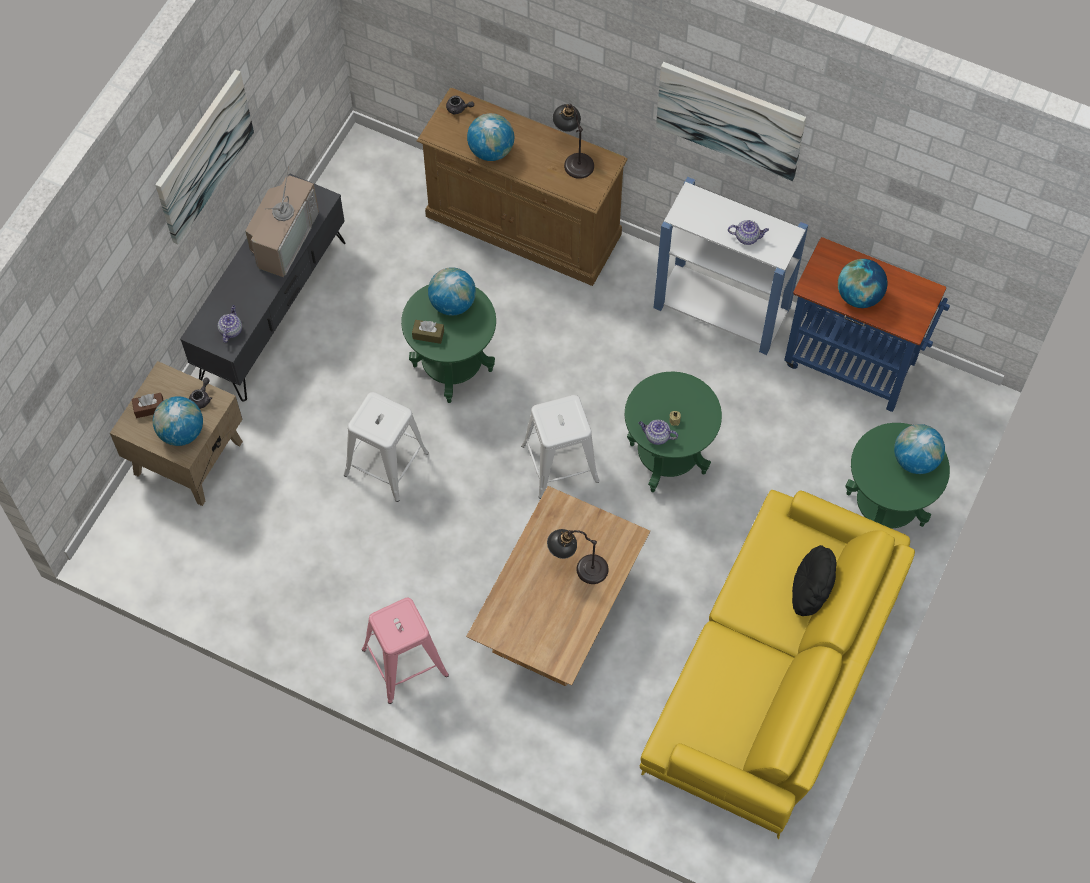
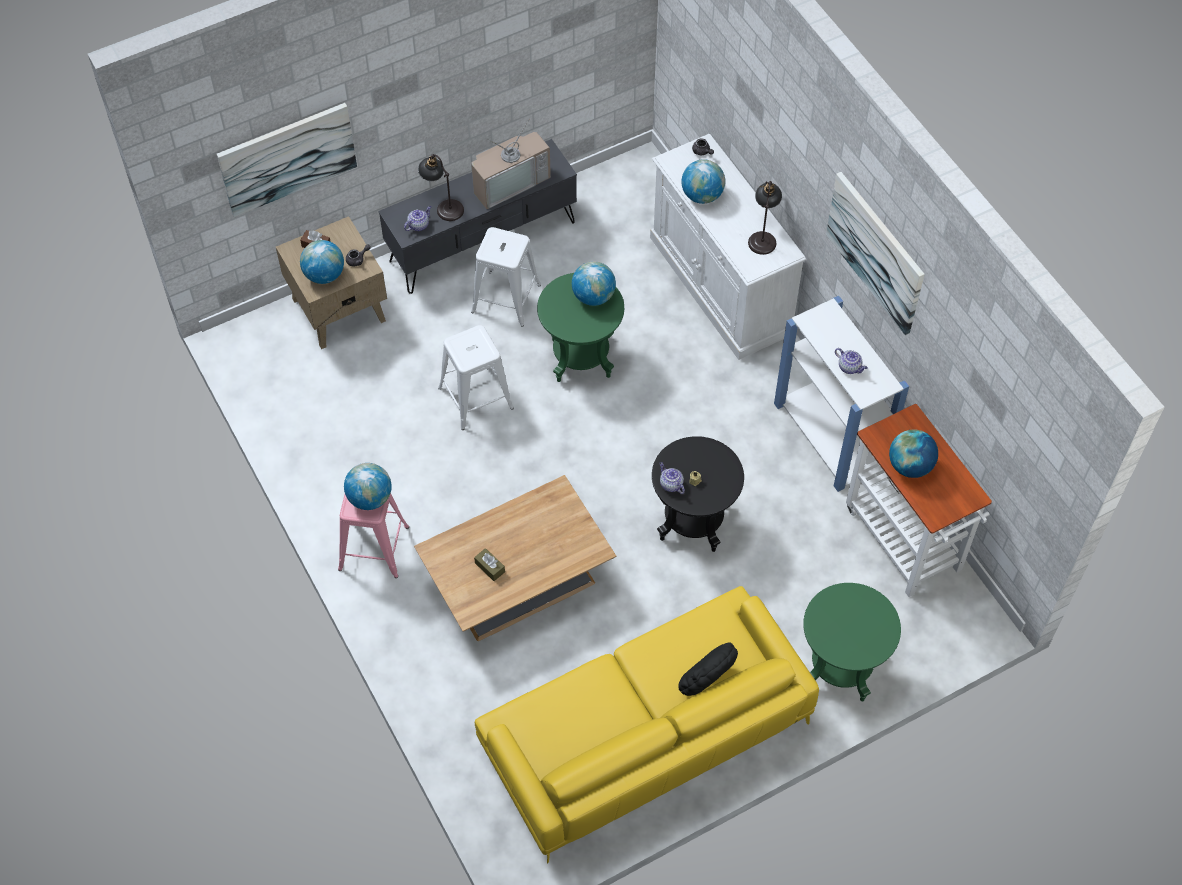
camera: 35 degrees right, 5 degrees down
picture [155,69,254,244] -> picture moved to [217,103,357,217]
brown tissue box [412,320,444,344] -> brown tissue box moved to [474,548,505,581]
brown cabinet [417,88,628,286] -> white cabinet [650,134,806,360]
white stool [521,395,600,499] -> white stool moved to [471,227,541,327]
grey table lamp [547,529,609,584] -> grey table lamp moved to [418,154,464,221]
green side table [625,372,722,492] -> black side table [652,436,744,552]
blue cart [784,237,950,412] -> white cart [846,404,992,597]
globe [894,424,945,474] -> globe moved to [344,463,392,510]

